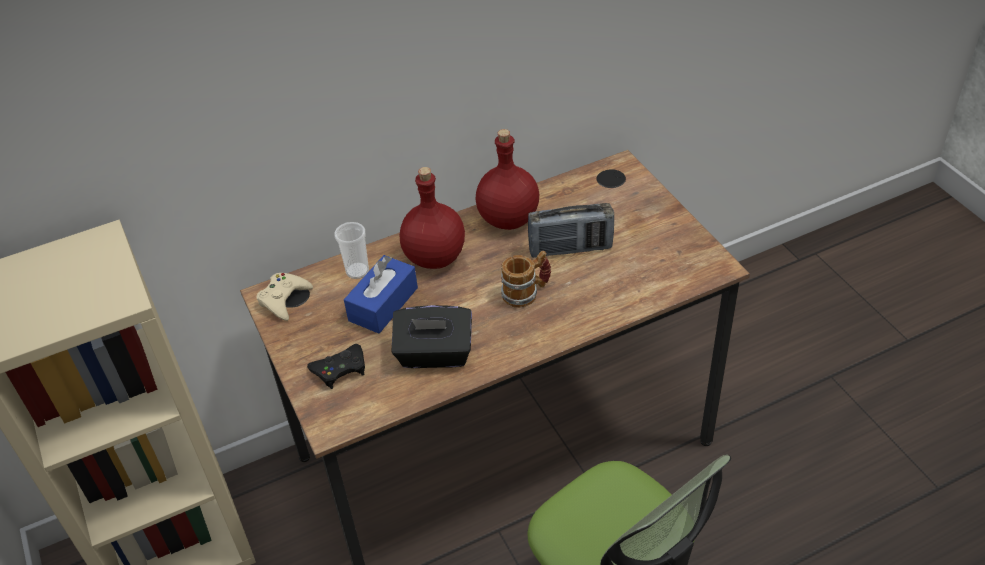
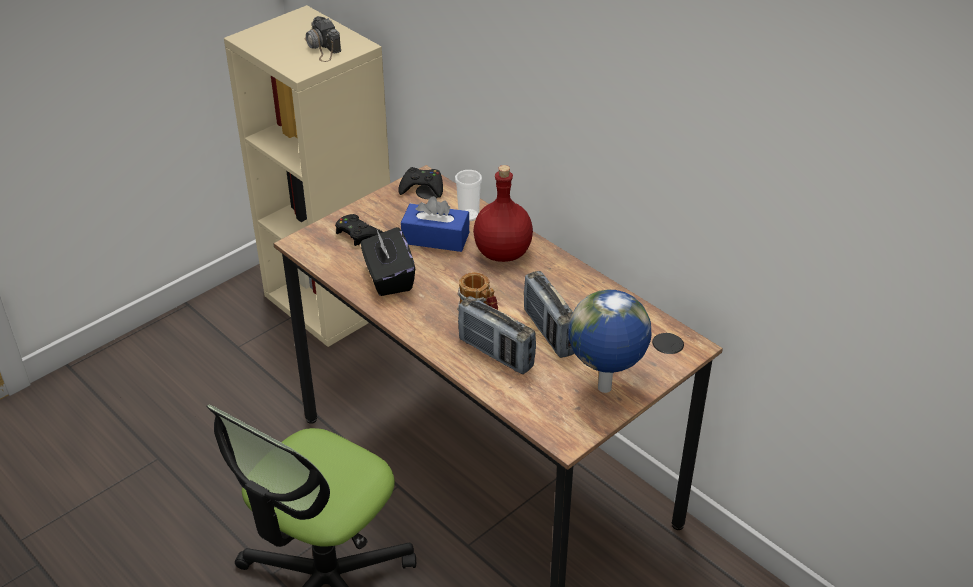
camera: 70 degrees right, 5 degrees down
beige game controller [256,273,313,321] -> black game controller [398,167,443,198]
red bottle [476,129,539,230] -> none
none -> camera [305,16,341,62]
none -> radio [458,296,536,374]
none -> globe [568,290,651,393]

